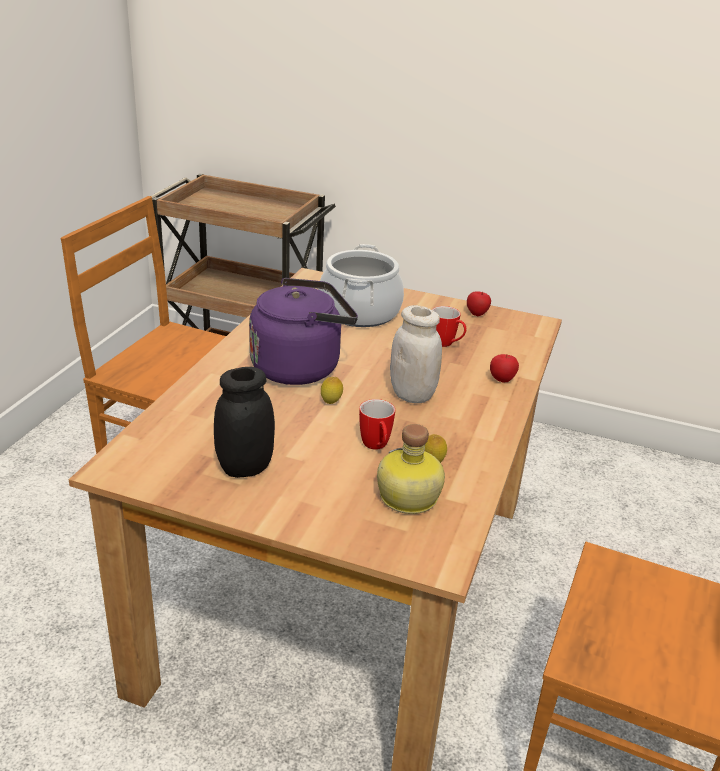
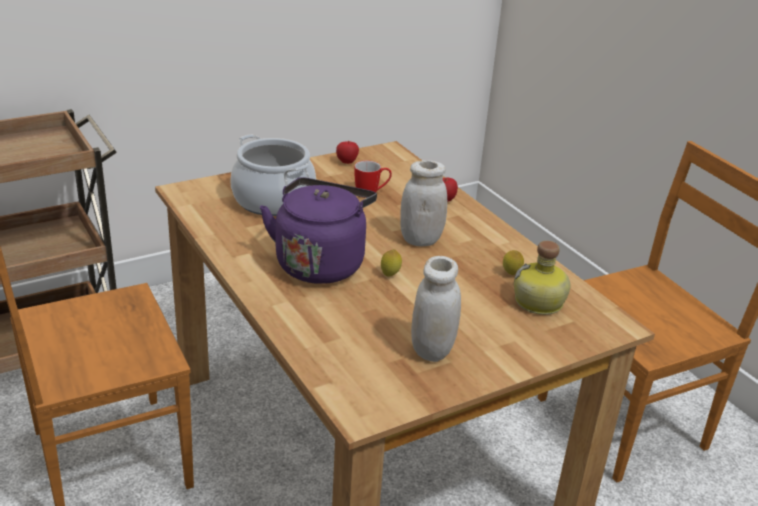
camera: 50 degrees left, 0 degrees up
black jar [214,367,275,478] -> white jar [411,256,461,362]
mug [359,399,395,450] -> none

